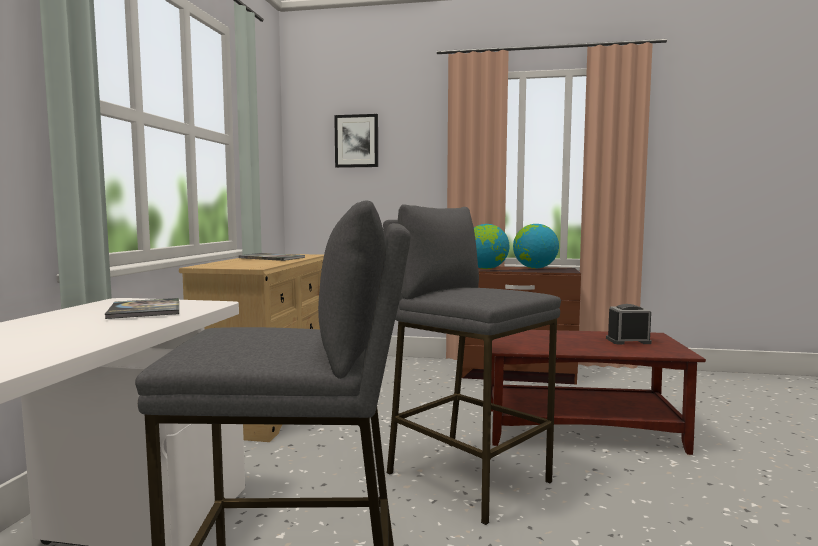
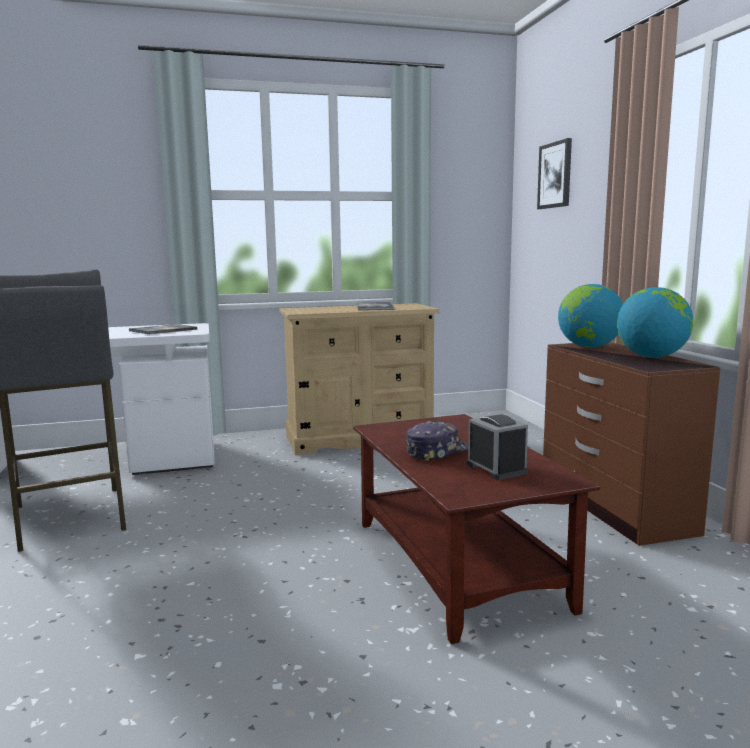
camera: 65 degrees right, 5 degrees up
grey stool [383,204,561,525] -> none
none -> cap [406,421,468,462]

